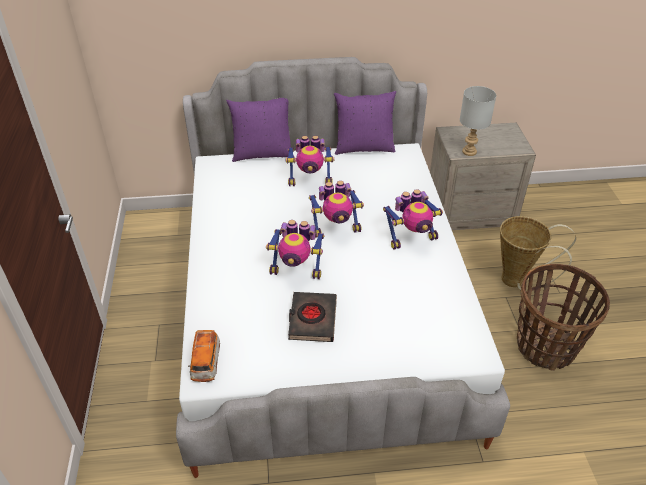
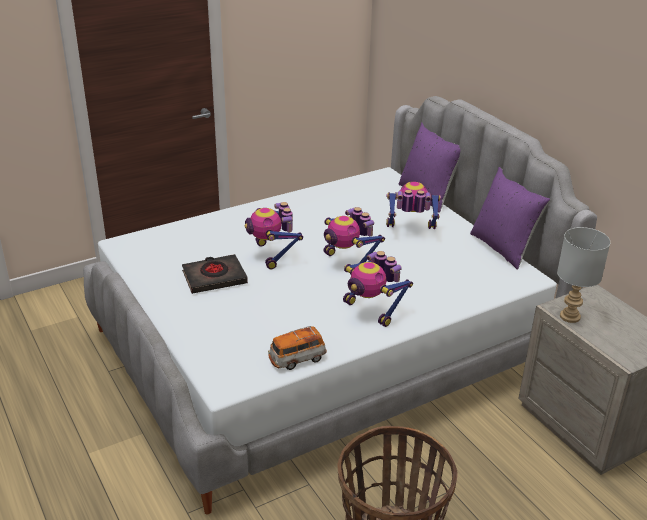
camera: 65 degrees right, 10 degrees down
toy car [188,330,220,382] -> toy car moved to [268,326,327,370]
toy robot [285,136,334,186] -> toy robot turned 120 degrees clockwise [386,182,441,229]
basket [500,216,576,291] -> none

